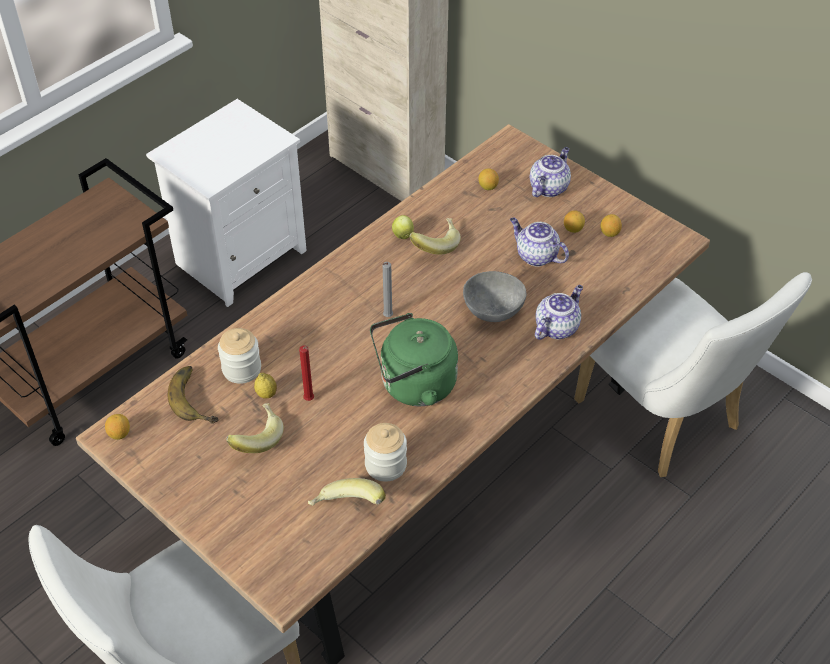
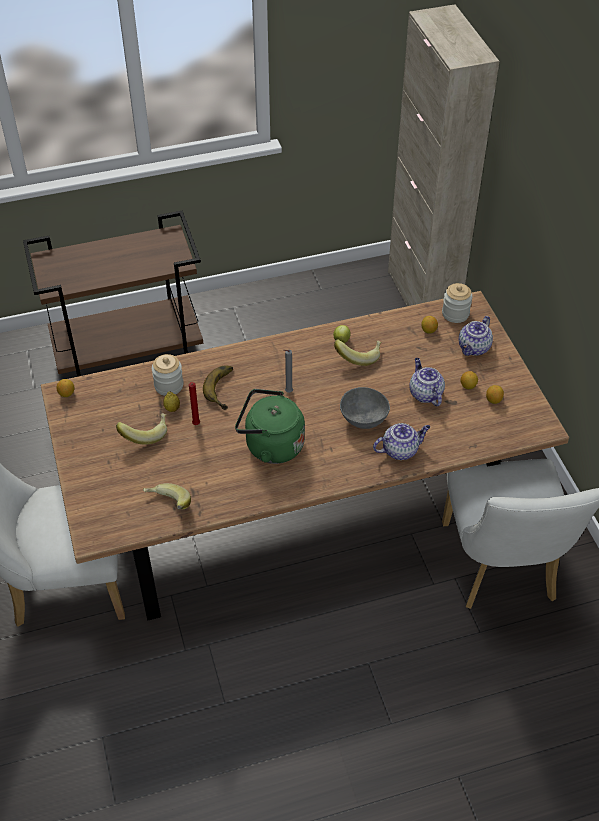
camera: 30 degrees right, 0 degrees up
white nightstand [146,99,307,307] -> none
banana [168,366,219,423] -> banana moved to [203,365,233,410]
jar [364,423,407,482] -> jar moved to [442,283,473,323]
teapot [530,147,571,197] -> teapot turned 150 degrees clockwise [459,316,493,356]

